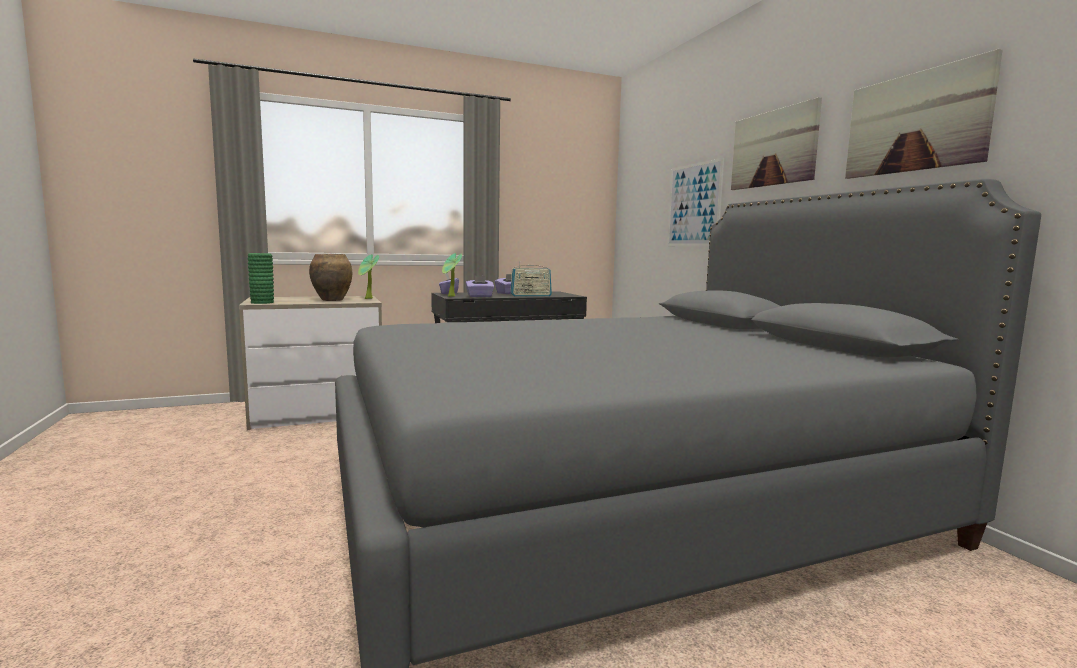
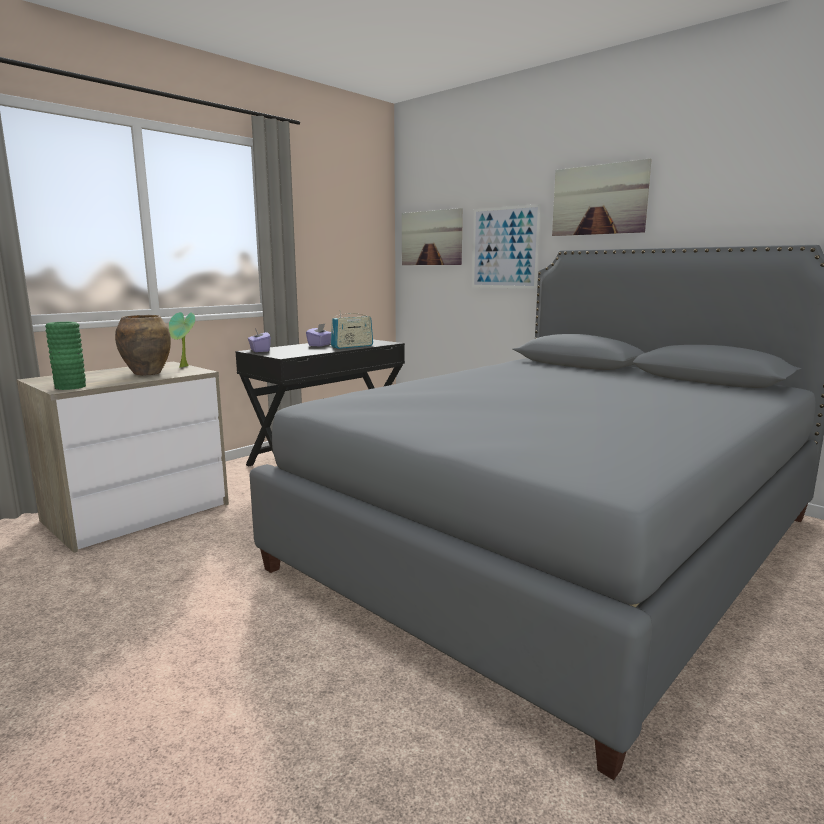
camera: 25 degrees left, 5 degrees up
potted plant [442,253,462,297] -> none
purple tissue box [466,275,494,297] -> none
picture [845,49,1002,179] -> picture moved to [402,208,463,265]

